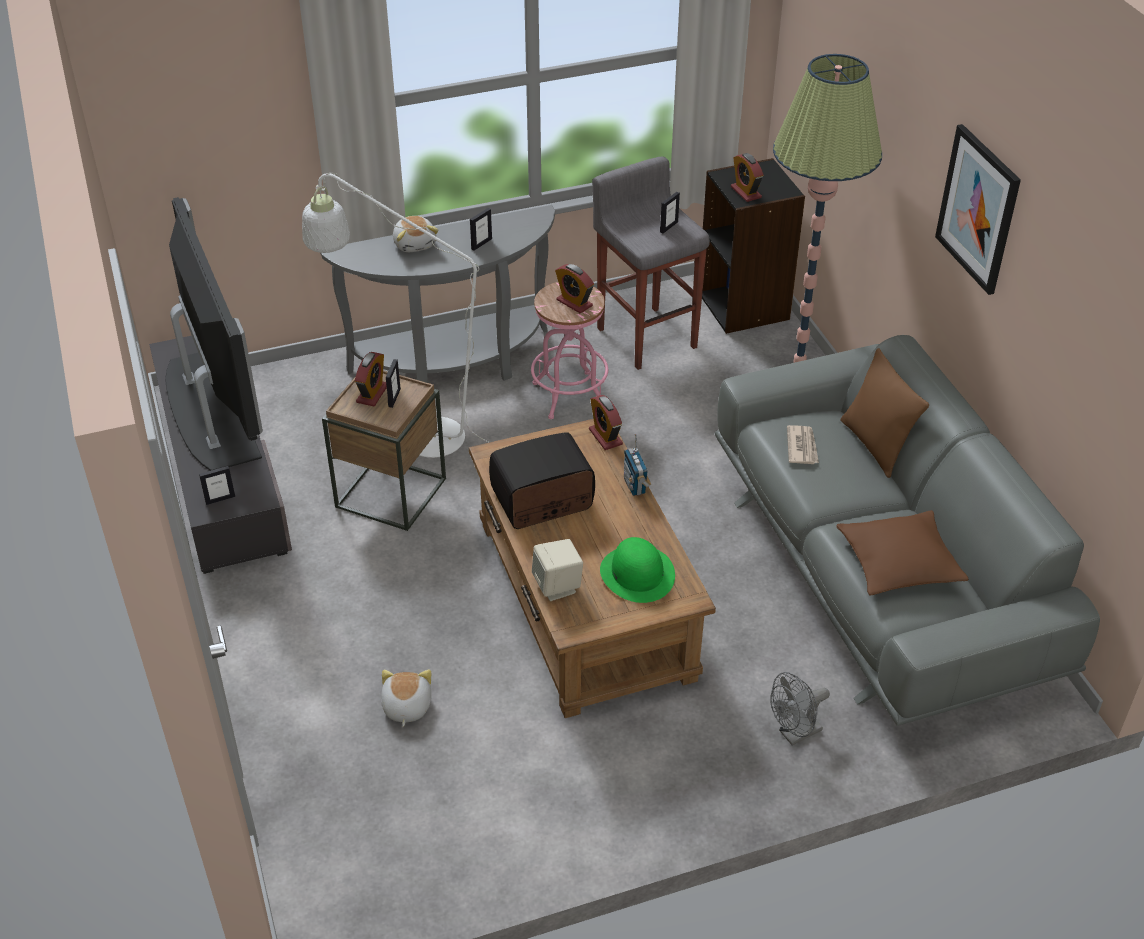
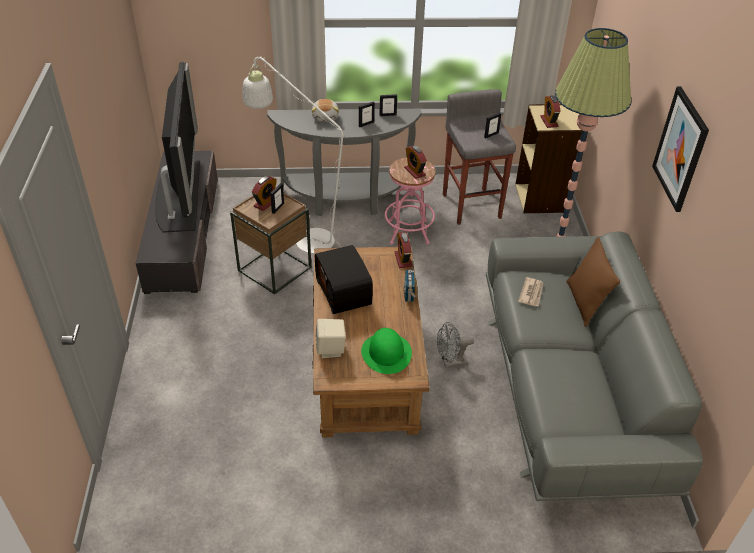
camera: 15 degrees right, 0 degrees up
picture frame [199,466,235,505] -> picture frame moved to [379,94,397,116]
plush toy [381,669,431,727] -> none
radio [489,432,595,529] -> radio turned 105 degrees counterclockwise [315,245,373,314]
black bookcase [702,158,805,334] -> beige bookcase [515,104,588,213]
grey fan [770,672,830,746] -> grey fan moved to [437,322,474,368]
brown pillow [836,510,969,596] -> none

